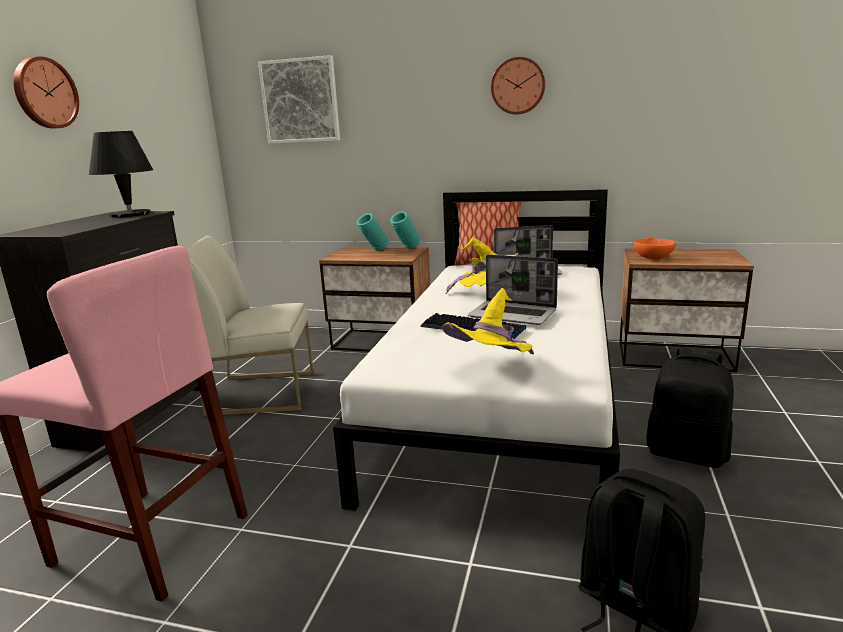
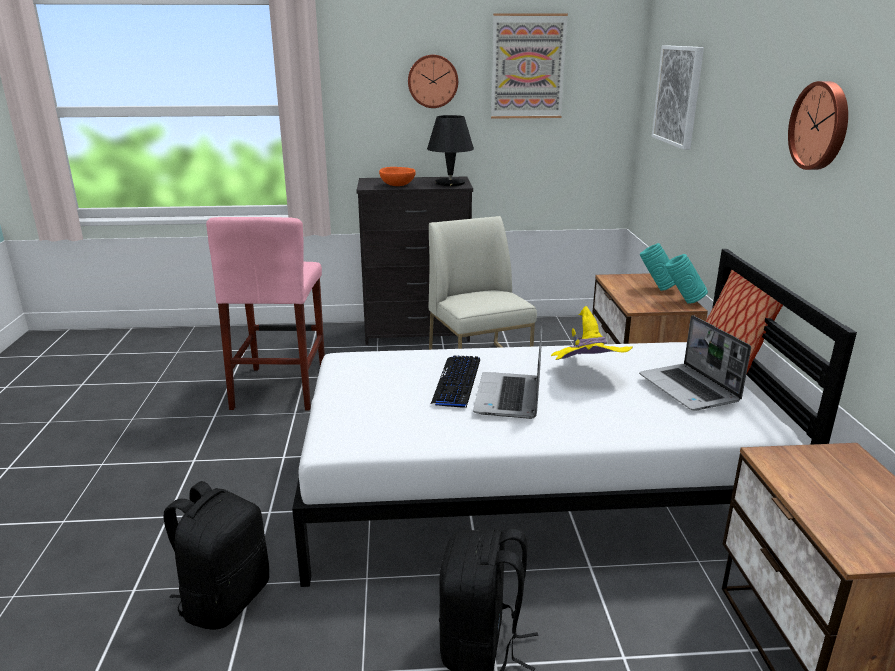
camera: 70 degrees right, 5 degrees up
yellow hat [441,288,534,354] -> none
orange bowl [634,238,676,259] -> orange bowl moved to [379,167,415,186]
none -> picture [491,13,568,119]

